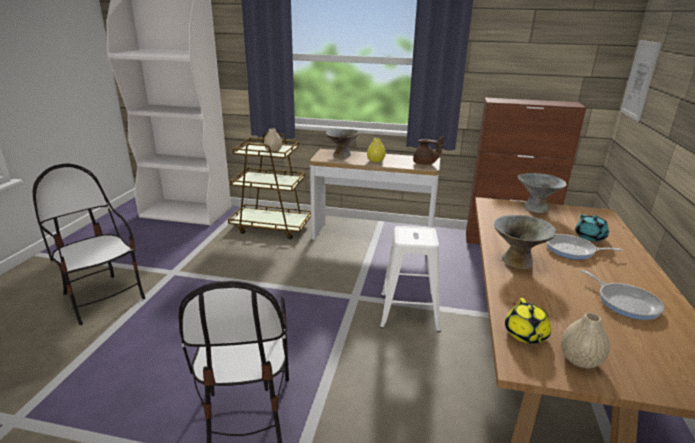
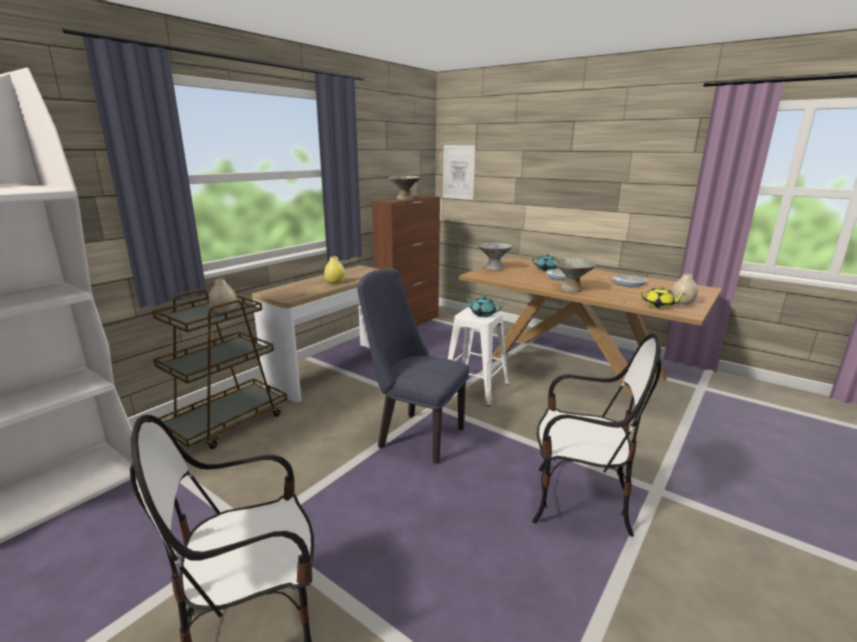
camera: 65 degrees left, 5 degrees down
grey bowl [326,129,360,157] -> grey bowl moved to [389,176,421,200]
brown teapot [413,136,443,165] -> none
none -> blue chair [357,269,469,464]
none -> turquoise teapot [465,296,502,317]

